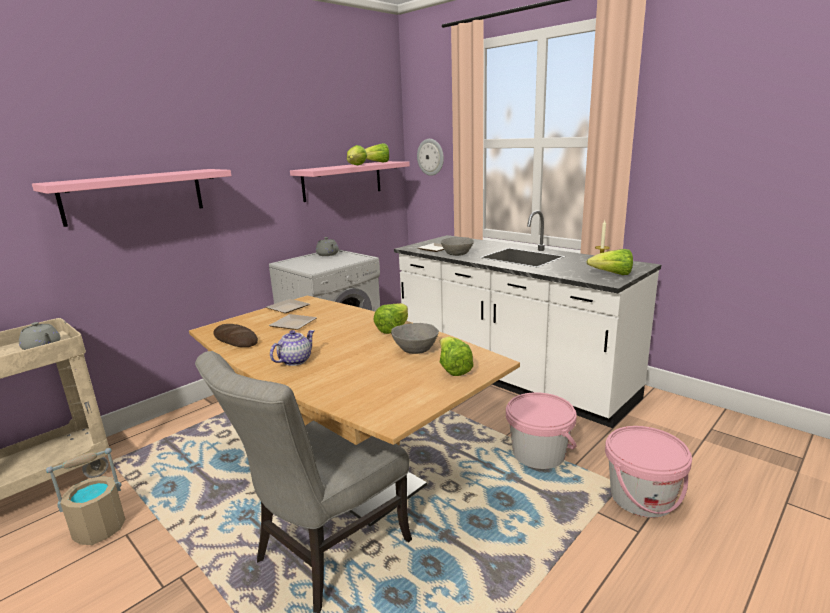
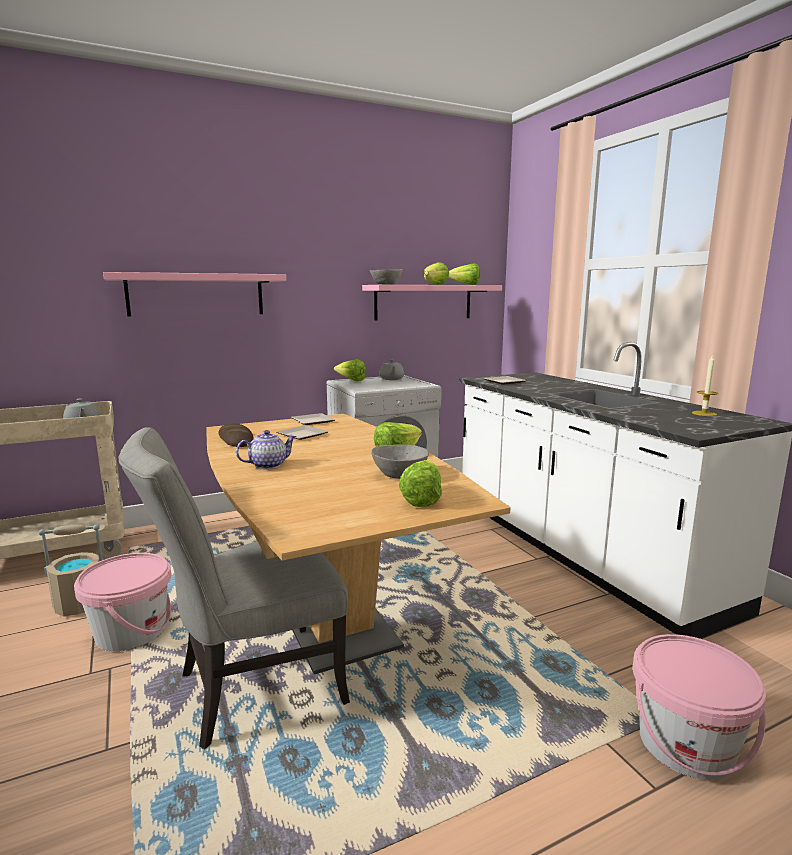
camera: 20 degrees right, 5 degrees down
wall clock [417,139,444,176] -> none
grey bowl [441,237,474,256] -> grey bowl moved to [370,269,403,285]
pink bucket [506,392,577,469] -> pink bucket moved to [74,553,171,652]
lettuce [587,249,633,275] -> lettuce moved to [334,359,366,381]

